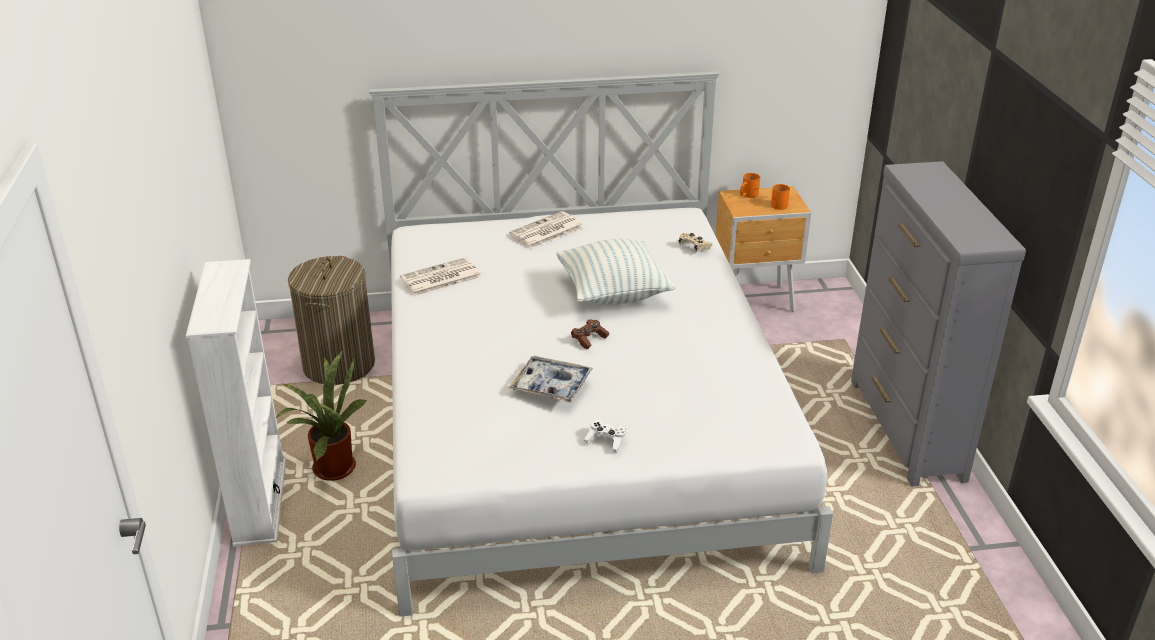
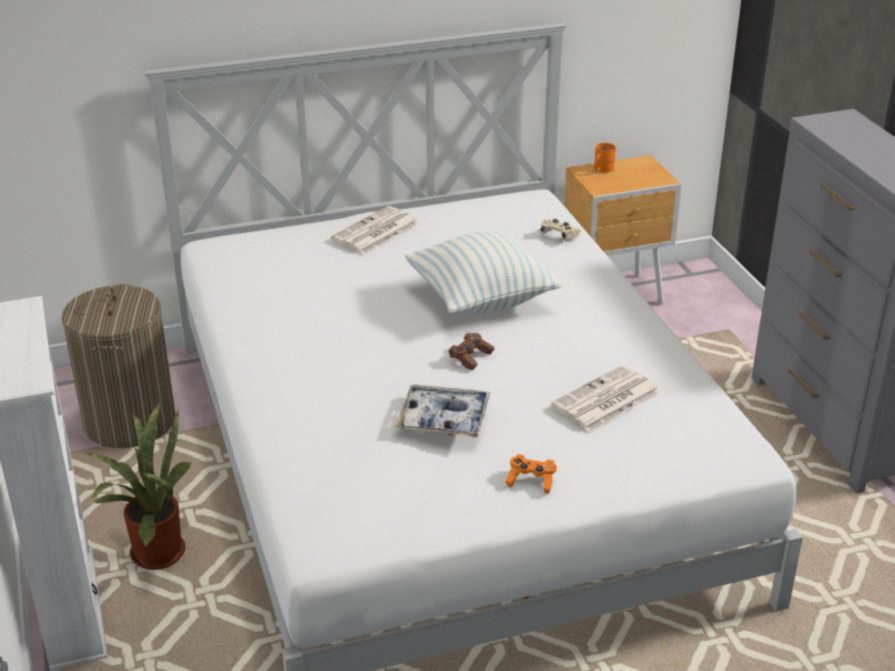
camera: 10 degrees left, 0 degrees up
newspaper [400,257,482,296] -> newspaper moved to [551,365,660,432]
white game controller [584,419,626,453] -> orange game controller [505,454,557,494]
orange mug [771,184,790,210] -> none

